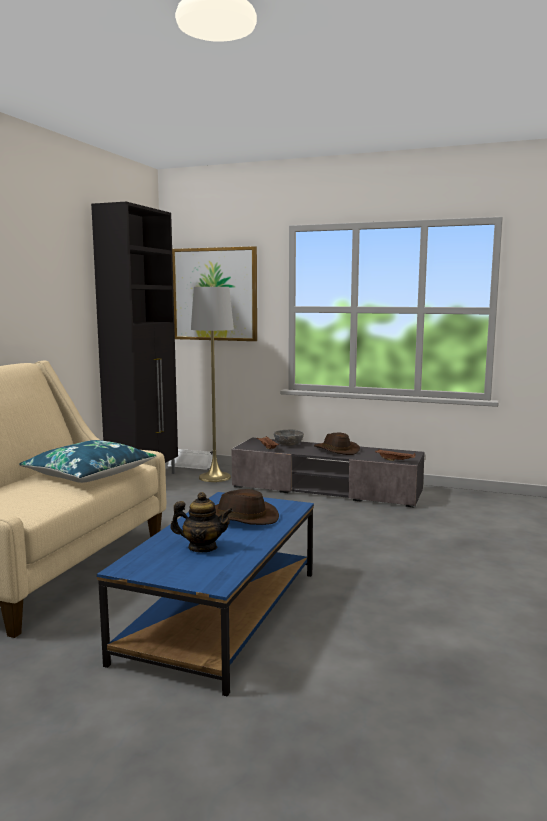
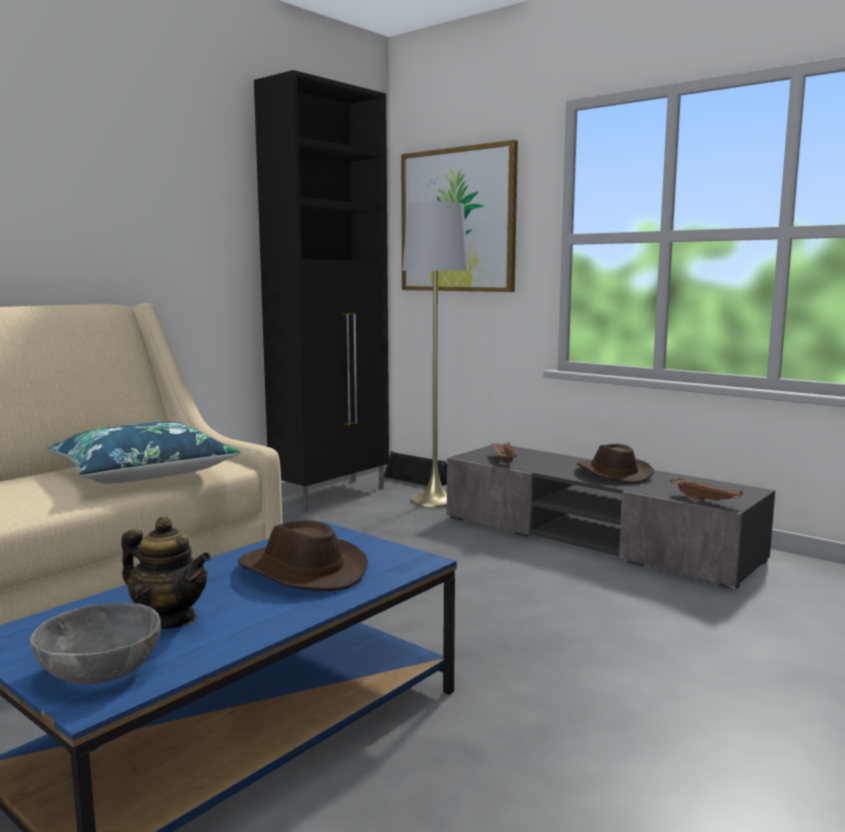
camera: 20 degrees right, 0 degrees up
white speaker [168,449,213,470] -> black speaker [384,451,447,486]
grey bowl [274,430,304,446] -> grey bowl moved to [30,603,161,684]

